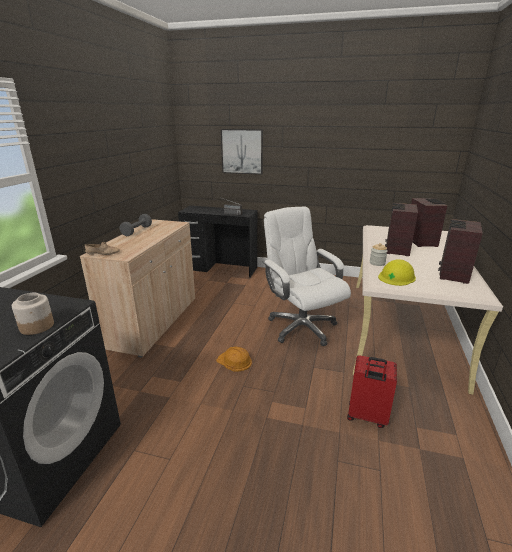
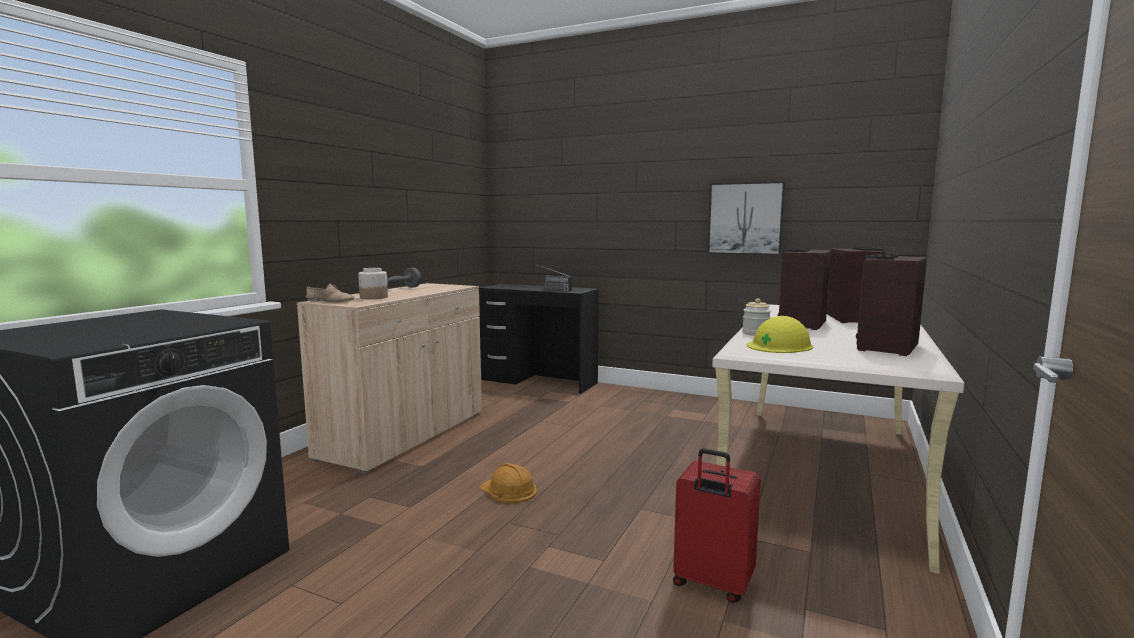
camera: 10 degrees right, 15 degrees down
jar [12,293,54,335] -> jar moved to [358,268,388,299]
picture [221,129,263,175] -> picture moved to [707,181,785,255]
white office chair [263,207,351,346] -> none

